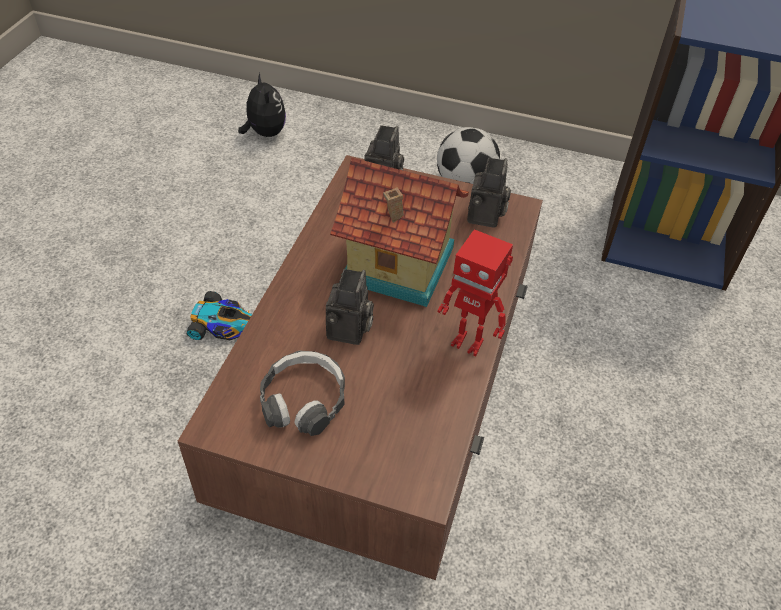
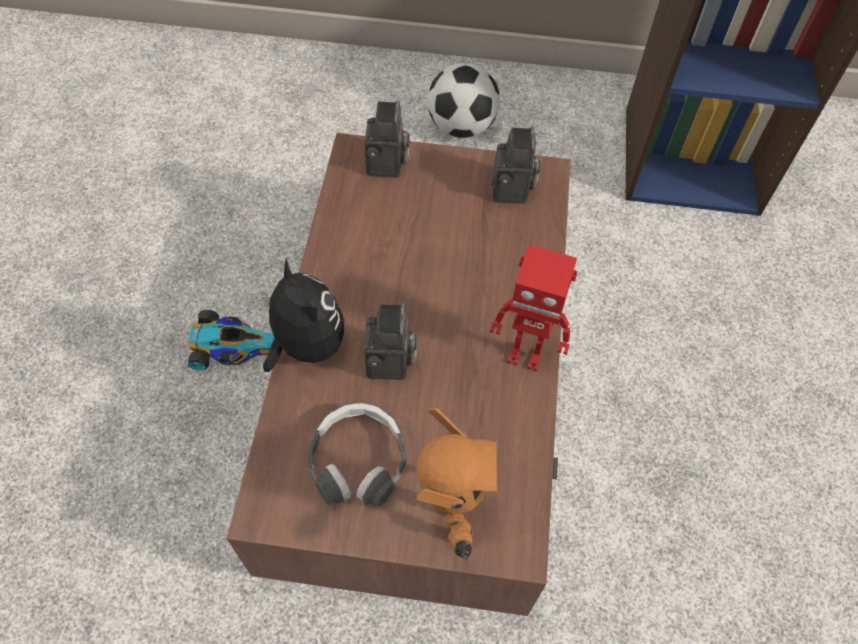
camera: 10 degrees left, 10 degrees up
plush toy [238,73,286,137] -> plush toy moved to [262,258,344,372]
toy house [330,157,469,307] -> none
none -> toy robot [417,408,497,562]

